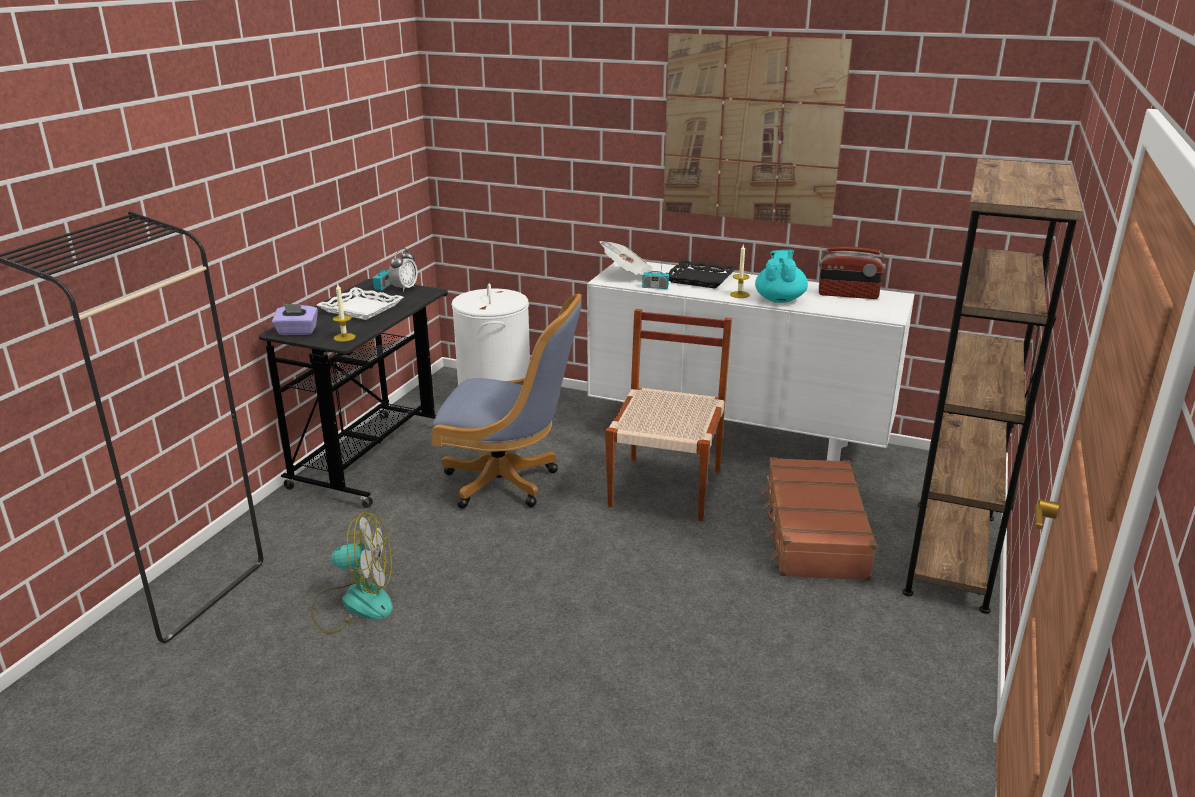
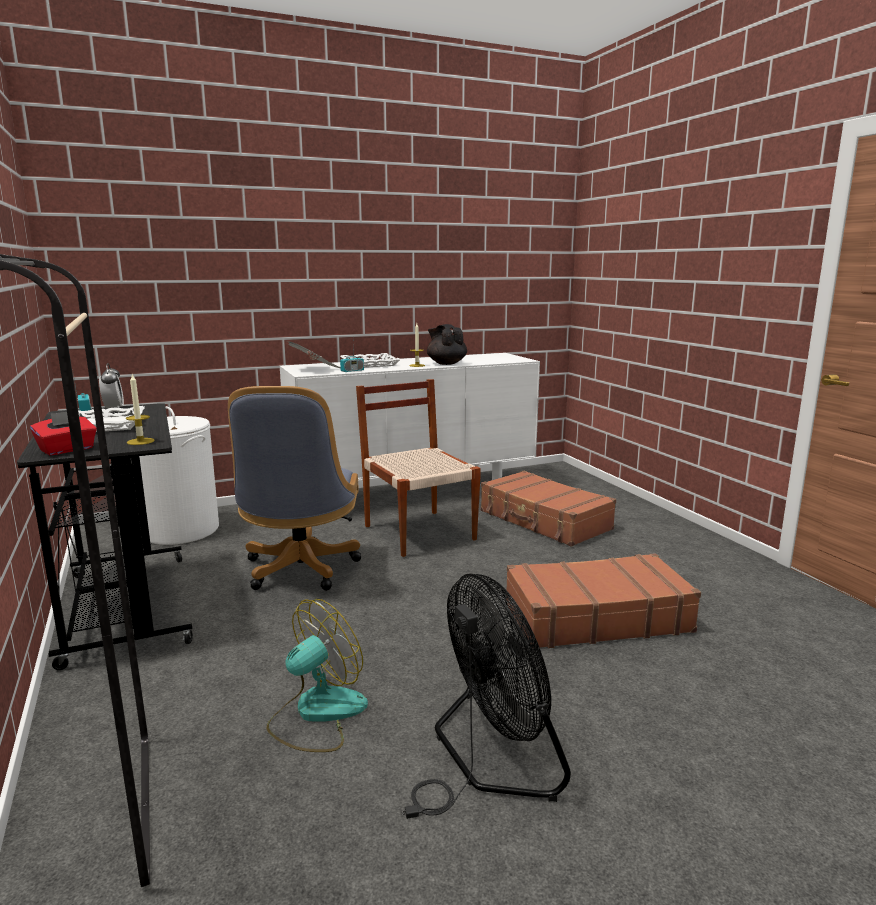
camera: 45 degrees left, 10 degrees down
purple tissue box [272,304,318,335] -> red tissue box [30,412,97,455]
blue office chair [431,294,582,509] -> blue office chair turned 120 degrees clockwise [228,386,361,591]
picture [663,33,852,227] -> none
black tray [668,260,737,289] -> white tray [340,353,401,368]
turquoise teapot [755,250,808,303] -> black teapot [427,324,467,365]
radio [819,247,886,299] -> none
brown bookcase [902,158,1083,614] -> none
none -> black fan [401,573,571,819]
none -> brown suitcase [507,553,701,649]

